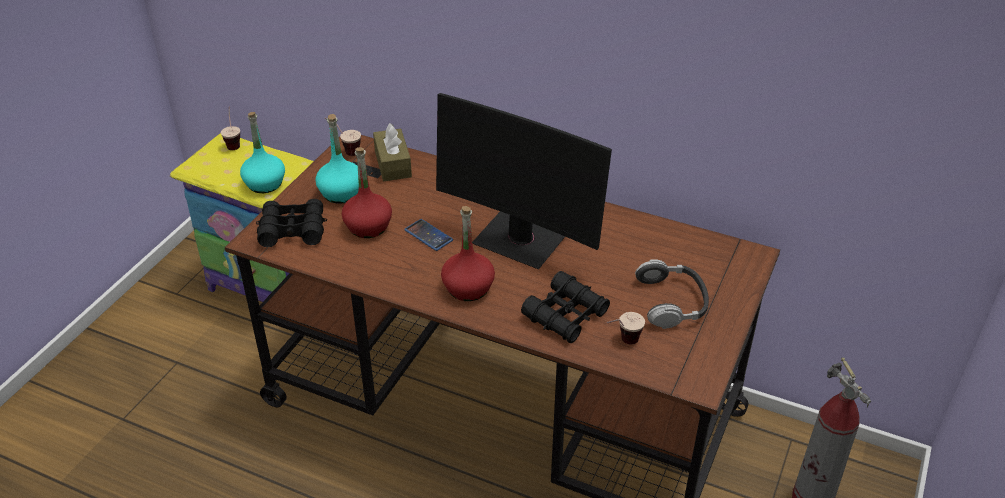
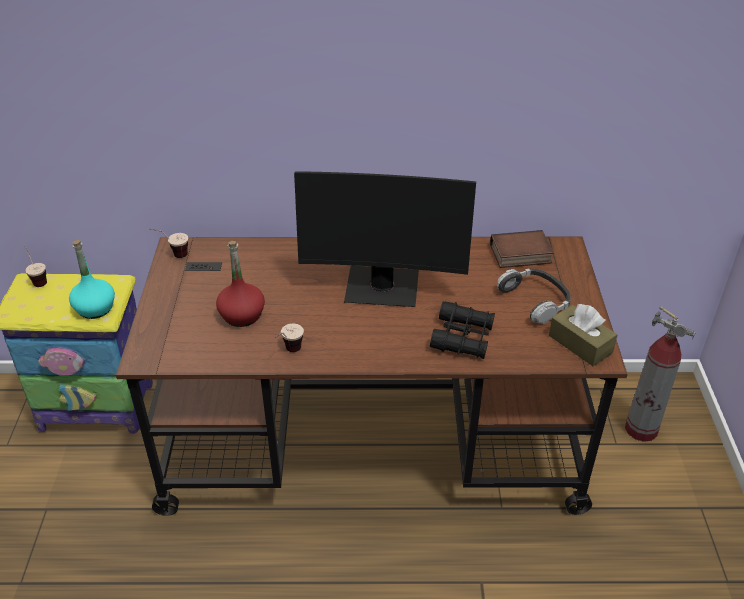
camera: 25 degrees left, 0 degrees up
black binoculars [256,199,327,247] -> none
turquoise bottle [315,114,359,204] -> none
brown tissue box [373,123,412,181] -> brown tissue box moved to [549,303,617,366]
phone [404,219,453,251] -> none
red bottle [441,206,495,301] -> none
cup [607,312,645,344] -> cup moved to [274,324,304,352]
none -> book [490,230,554,268]

